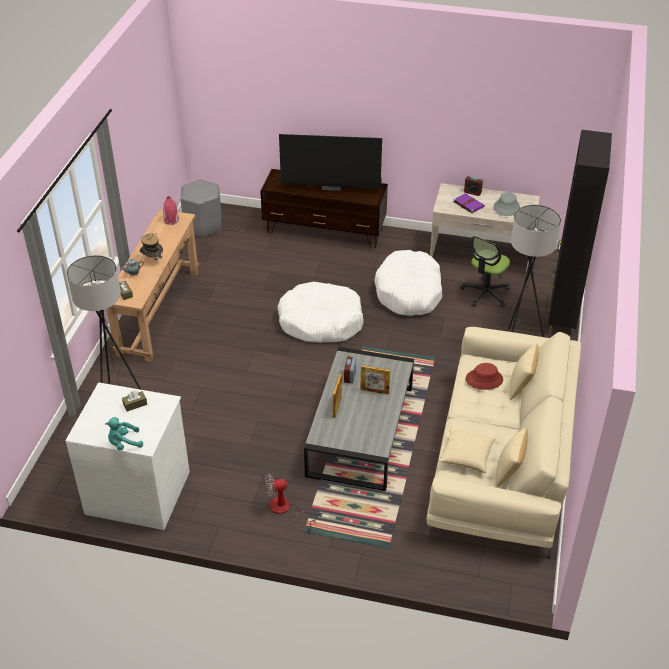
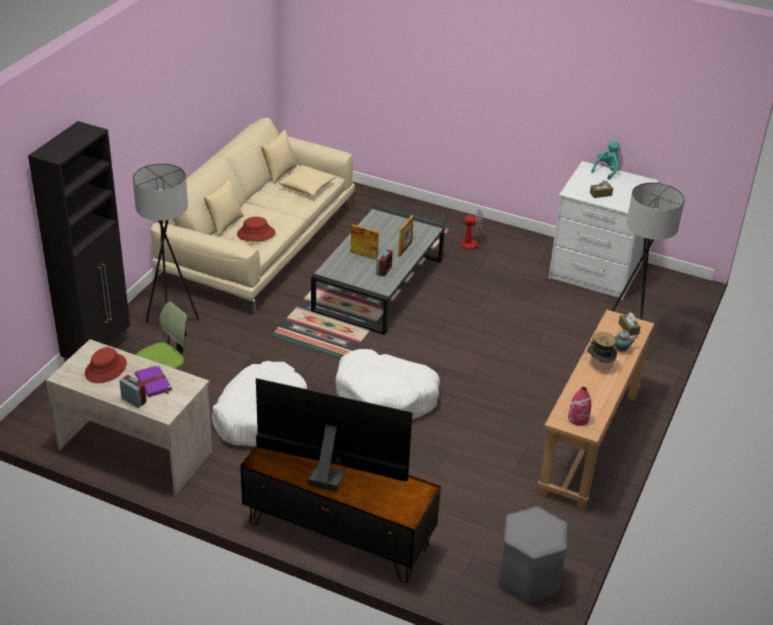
camera: 170 degrees left, 5 degrees down
turquoise plush toy [105,417,143,450] -> turquoise plush toy turned 45 degrees counterclockwise [591,141,619,180]
grey hat [494,192,520,216] -> red hat [85,347,127,383]

